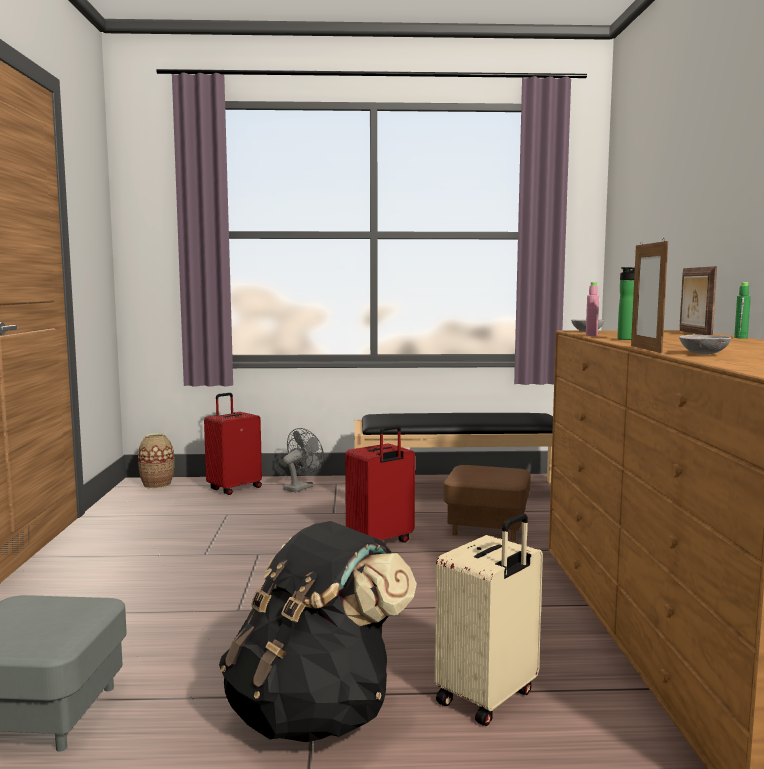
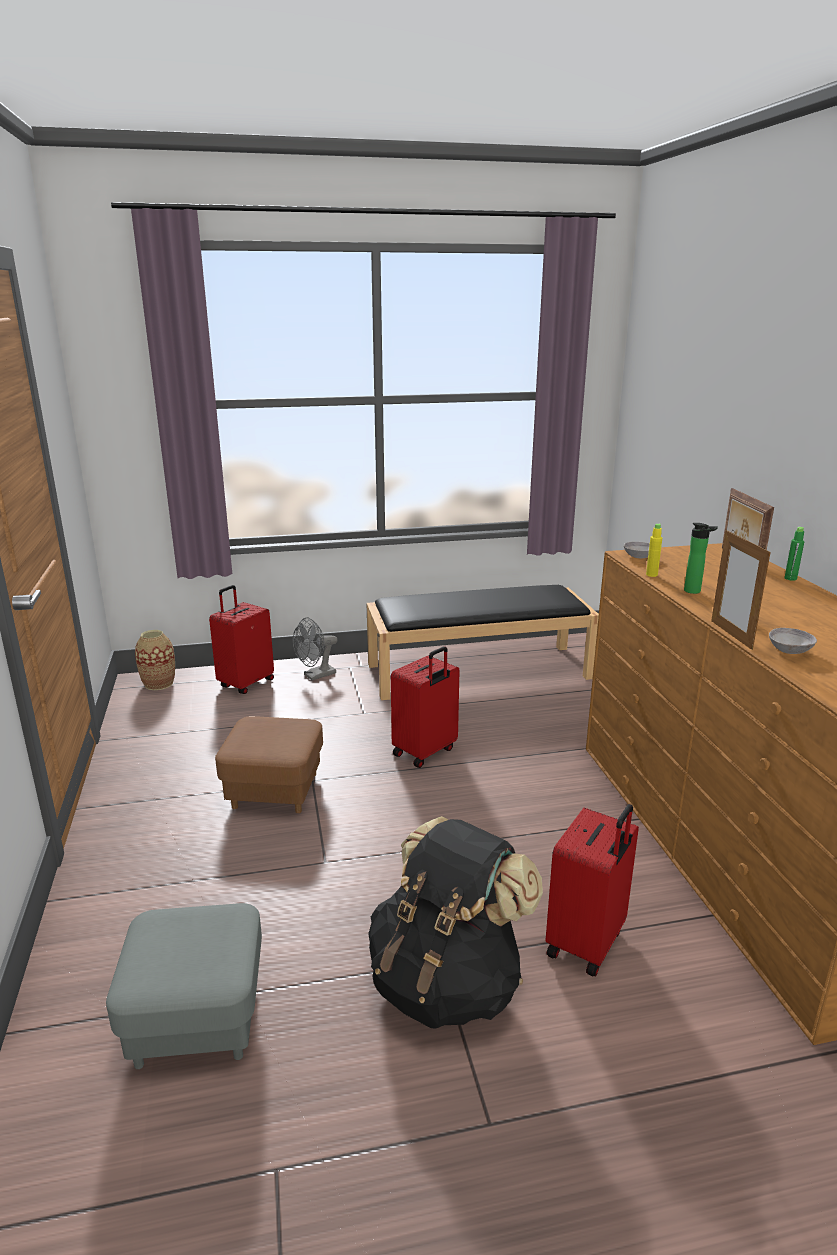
camera: 10 degrees left, 15 degrees up
grey fan [283,428,324,492] -> grey fan turned 150 degrees counterclockwise [293,617,338,680]
beige suitcase [435,513,543,726] -> red suitcase [546,804,639,977]
brown ottoman [443,465,531,541] -> brown ottoman moved to [215,716,323,813]
pink bottle [586,282,599,336] -> yellow bottle [646,523,662,577]

